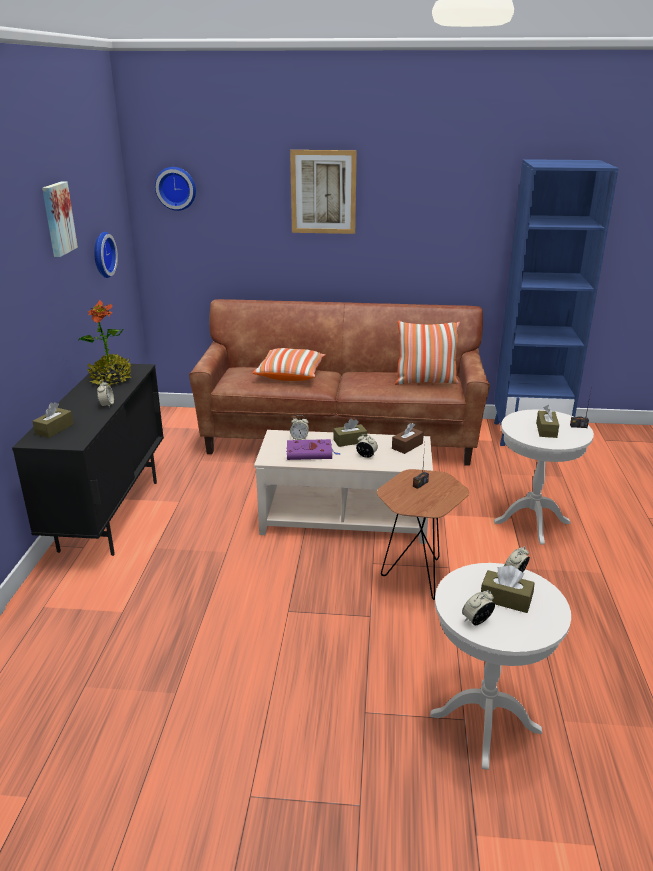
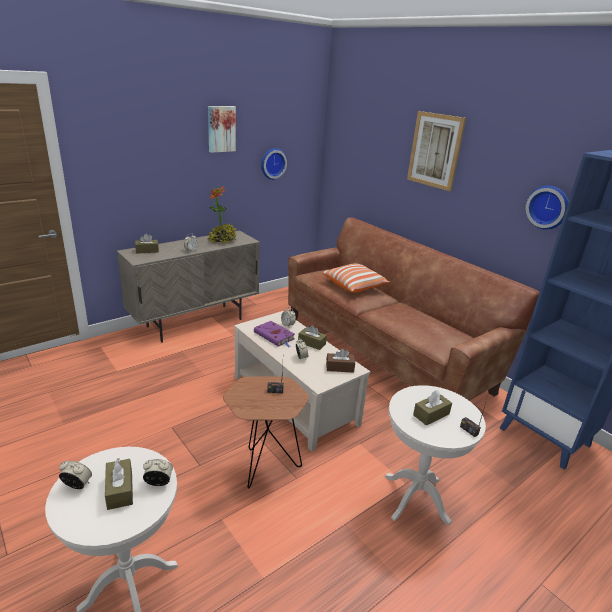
camera: 45 degrees right, 0 degrees up
black cabinet [12,364,164,556] -> beige cabinet [117,230,260,343]
wall clock [155,167,196,211] -> wall clock moved to [526,185,569,230]
pillow [395,321,460,385] -> none

